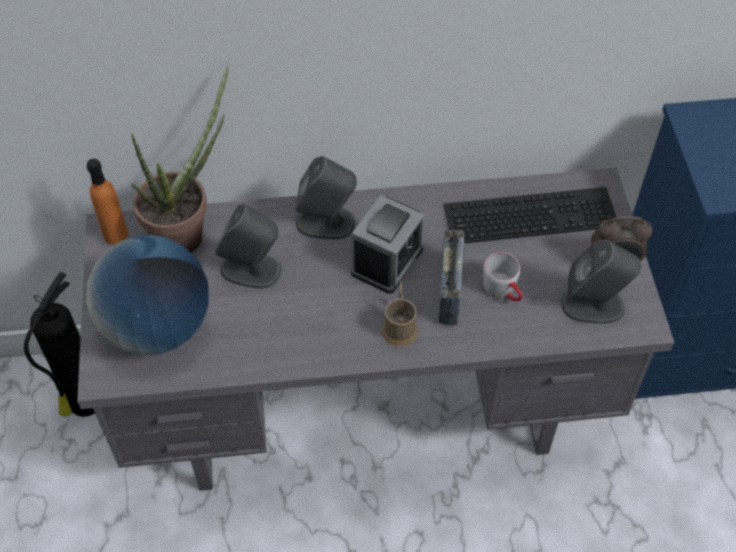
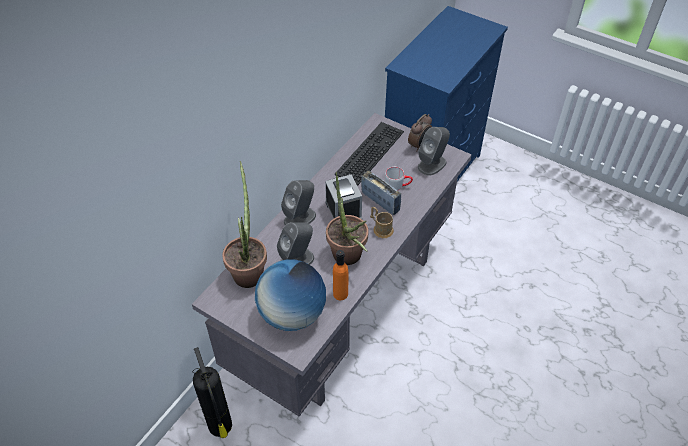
camera: 50 degrees left, 5 degrees down
orange bottle [87,159,128,245] -> orange bottle moved to [333,250,348,300]
none -> potted plant [326,172,369,265]

